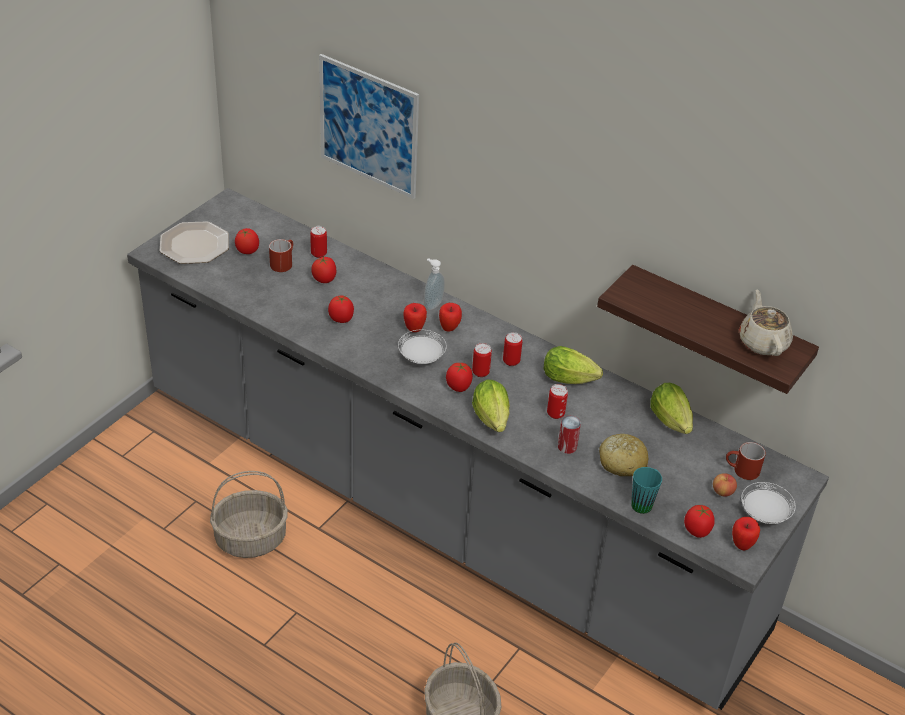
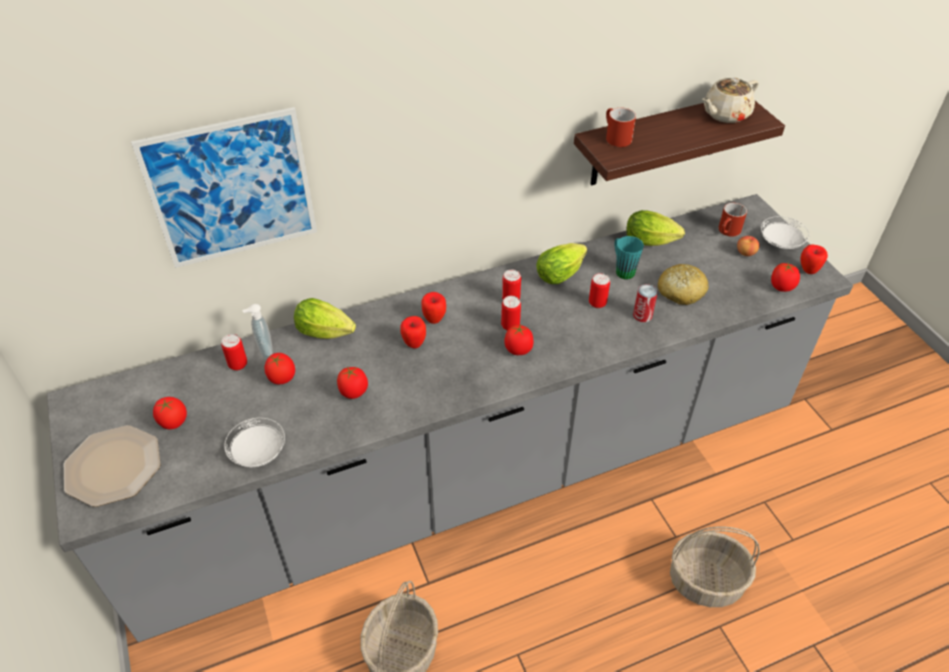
camera: 55 degrees left, 5 degrees up
red mug [269,239,293,272] -> red mug moved to [606,108,636,147]
white plate [398,329,447,364] -> white plate moved to [224,418,285,468]
soap dispenser [424,258,445,310] -> soap dispenser moved to [242,304,273,359]
lettuce [472,380,510,432] -> lettuce moved to [294,298,356,339]
turquoise mug [631,467,662,514] -> turquoise mug moved to [614,236,644,279]
beige teapot [739,290,793,356] -> beige teapot turned 60 degrees counterclockwise [702,78,759,123]

